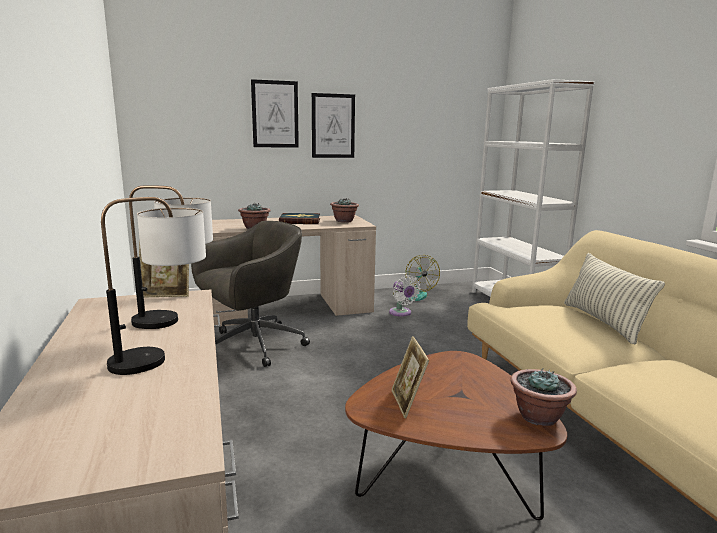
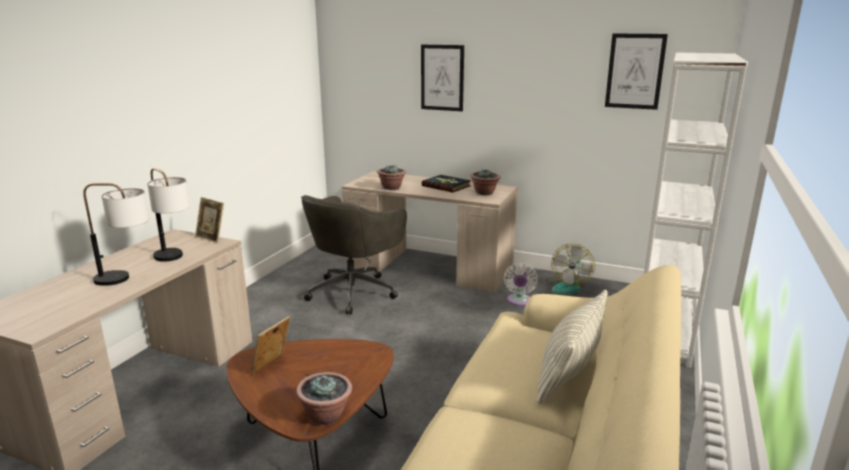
camera: 40 degrees right, 5 degrees up
grey office chair [191,221,310,367] -> grey office chair turned 120 degrees clockwise [301,195,407,314]
picture [312,93,355,158] -> picture moved to [605,34,668,110]

